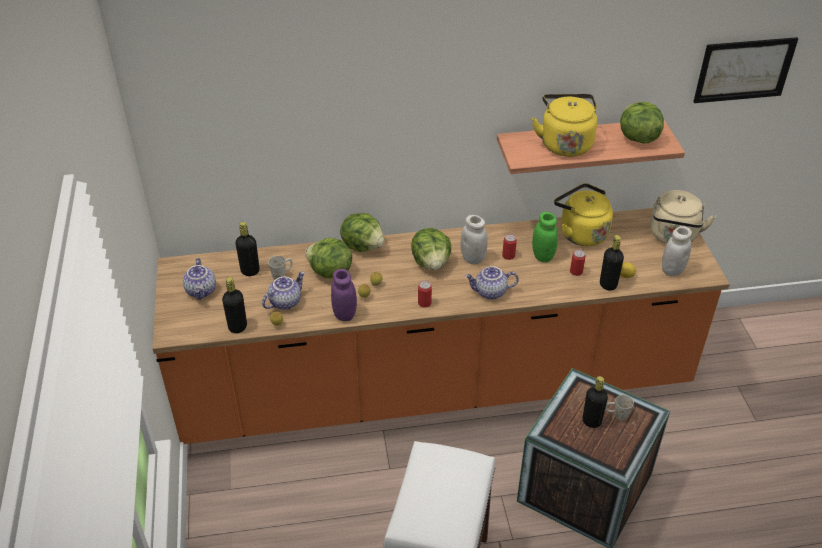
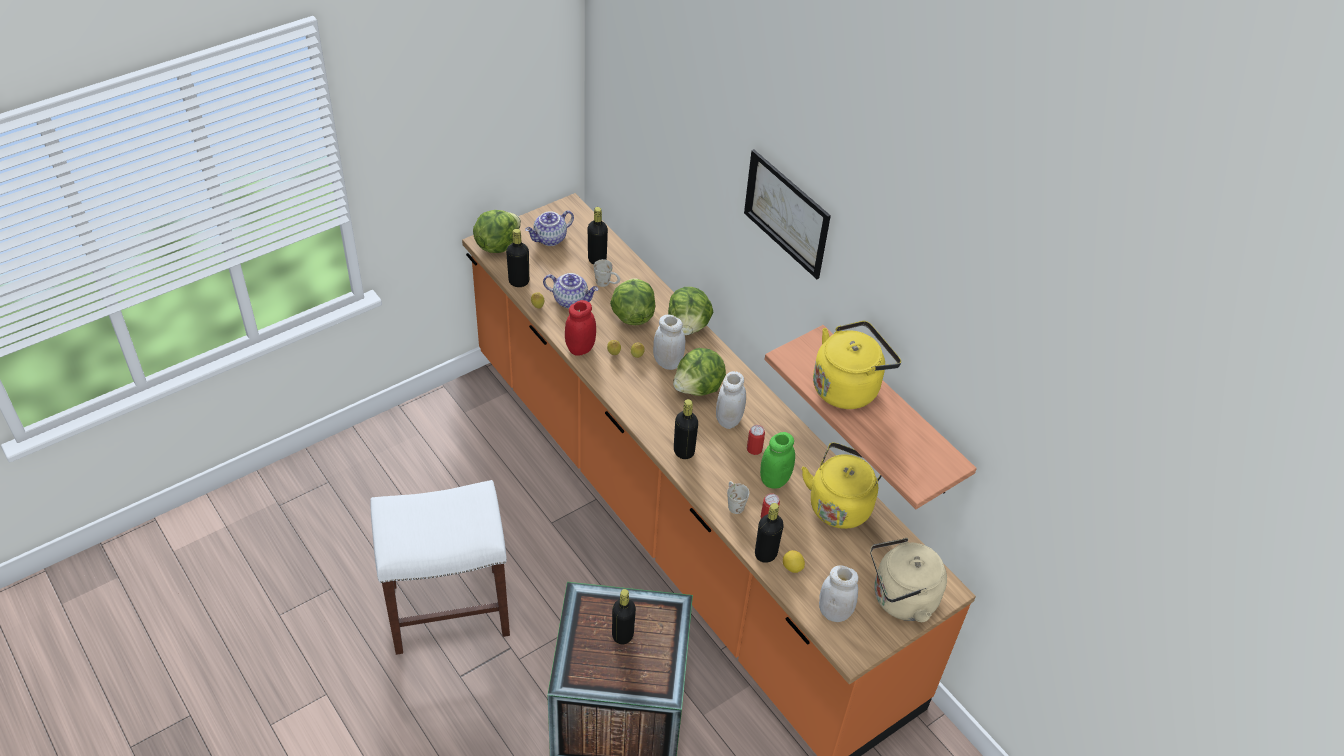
camera: 60 degrees right, 5 degrees up
purple jar [331,269,357,321] -> red jar [565,300,596,356]
can [418,281,432,308] -> none
teapot [465,266,519,300] -> black bottle [674,399,698,459]
white mug [605,395,634,420] -> white mug moved to [727,481,749,514]
lettuce [620,102,664,144] -> lettuce moved to [473,210,521,253]
picture [693,37,798,103] -> picture moved to [744,149,831,279]
none -> white jar [653,314,685,370]

